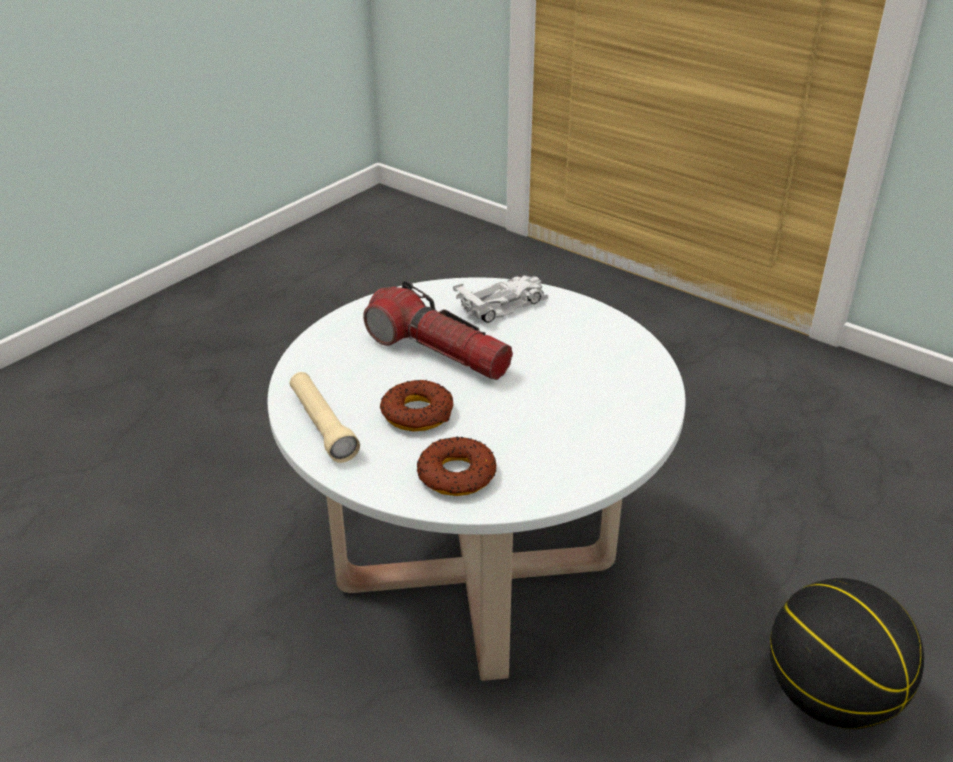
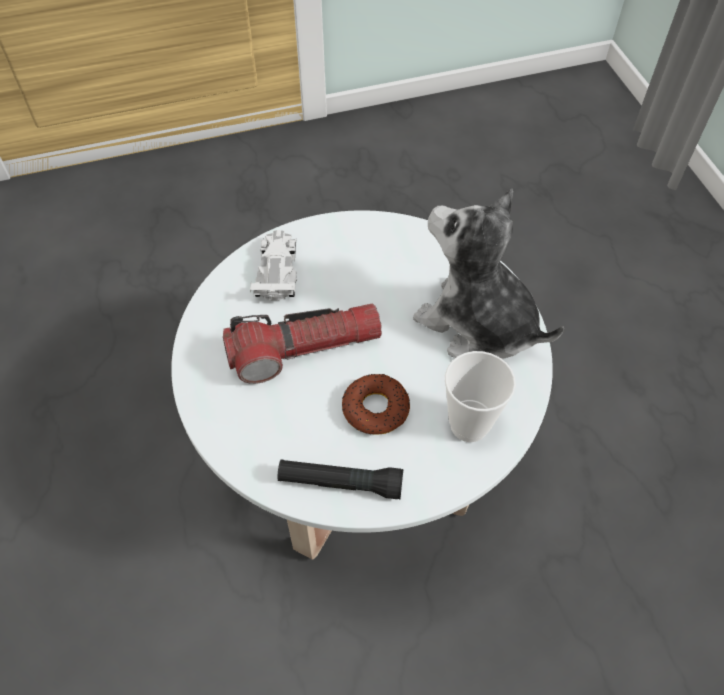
camera: 55 degrees left, 20 degrees up
beige flashlight [290,372,360,463] -> black flashlight [278,460,403,499]
donut [417,437,496,496] -> cup [445,351,516,442]
basketball [769,578,924,729] -> none
none -> plush toy [413,189,564,360]

